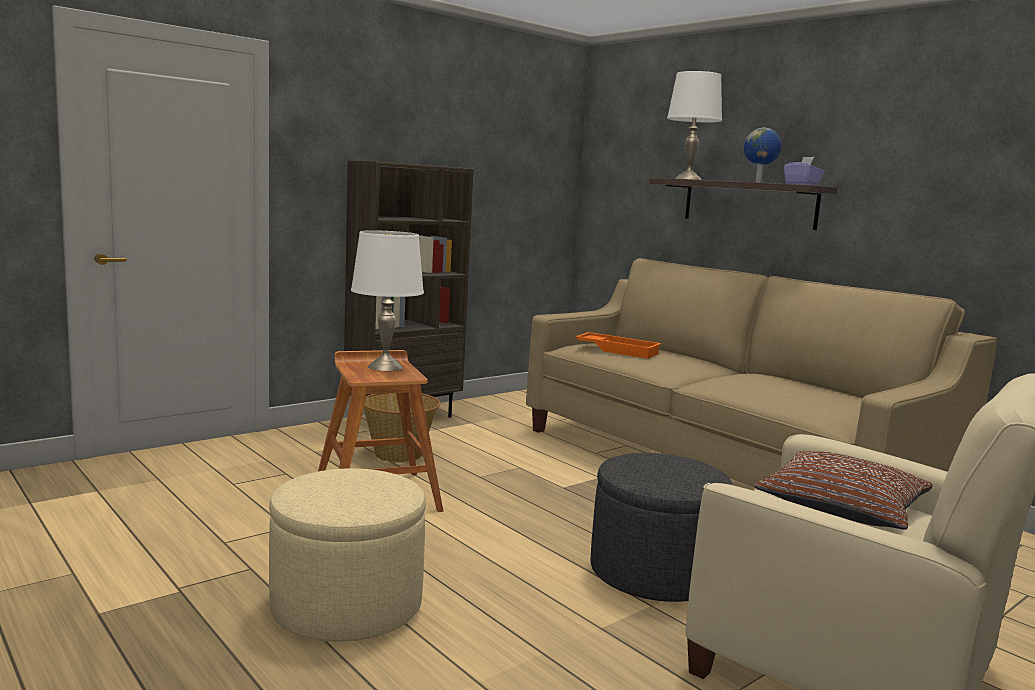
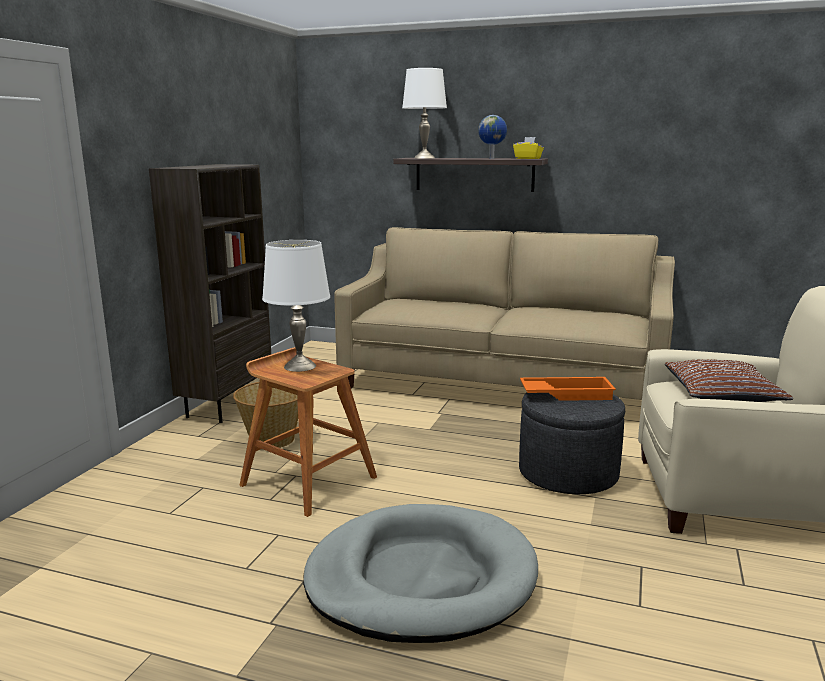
camera: 30 degrees left, 5 degrees up
beige ottoman [269,468,426,642] -> grey dog bed [303,504,538,643]
orange tray [575,332,662,359] -> orange tray moved to [520,377,616,401]
purple tissue box [784,157,825,185] -> yellow tissue box [513,137,544,159]

